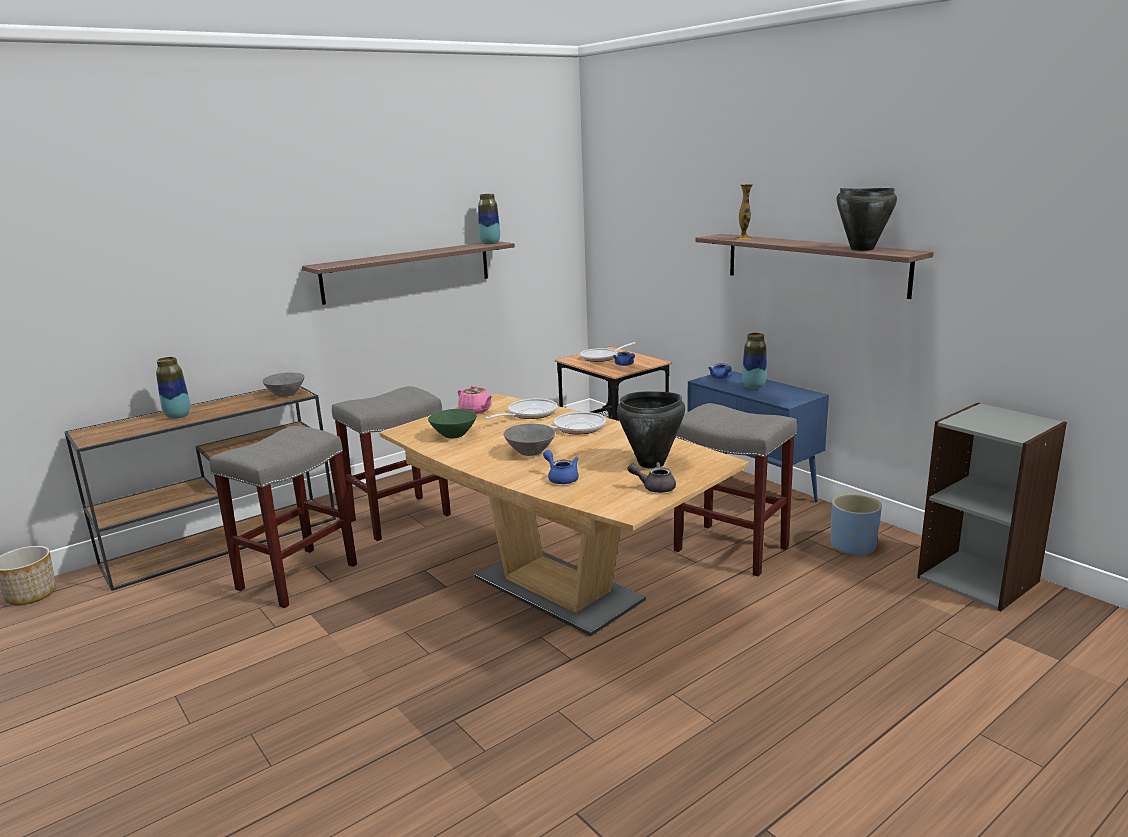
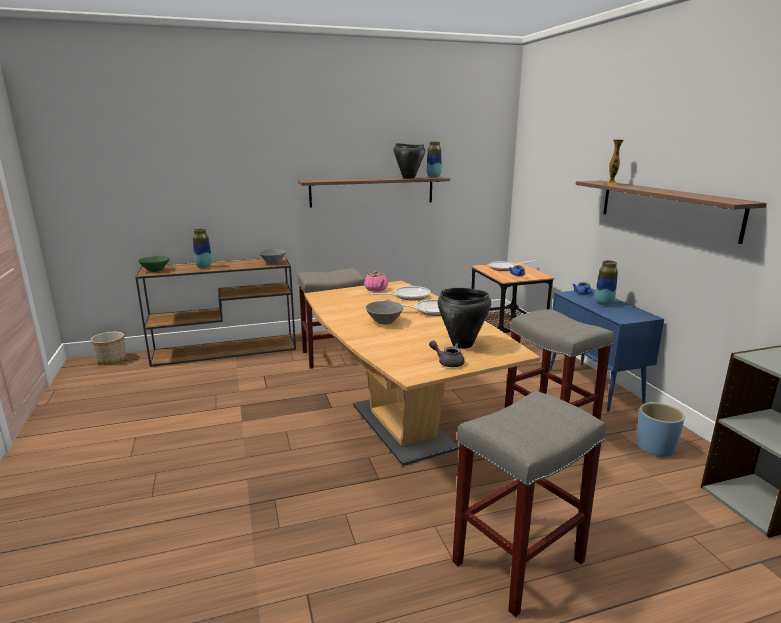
camera: 20 degrees right, 0 degrees up
grey stool [209,426,357,608] -> grey stool moved to [452,391,606,617]
green bowl [428,409,477,439] -> green bowl moved to [138,256,170,272]
blue teapot [543,450,579,484] -> none
black cooking pot [837,188,897,251] -> black cooking pot moved to [394,143,425,179]

